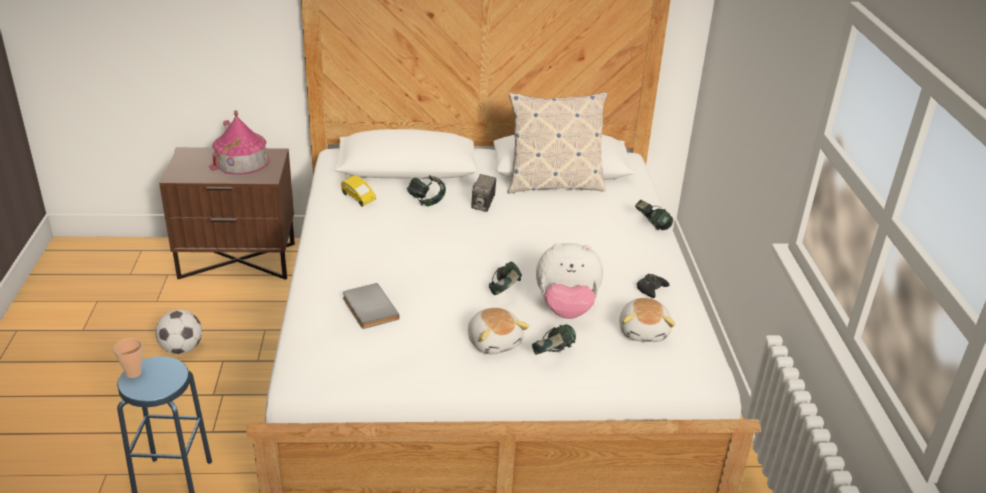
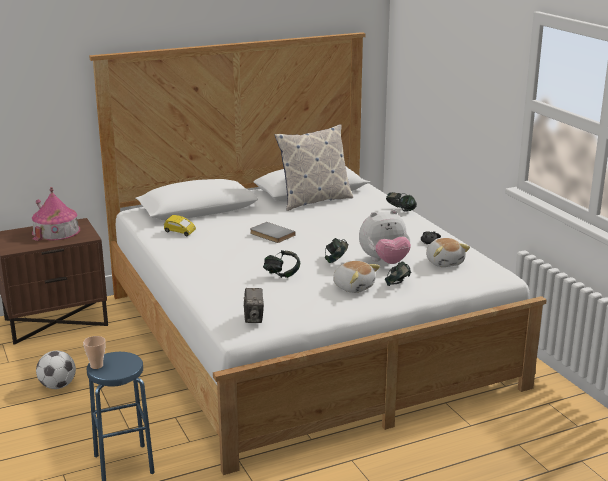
camera: 20 degrees left, 10 degrees down
grey book [343,283,400,329] -> grey book moved to [250,222,296,243]
headphones [407,175,446,207] -> headphones moved to [263,250,300,278]
camera [471,174,496,212] -> camera moved to [244,288,264,323]

